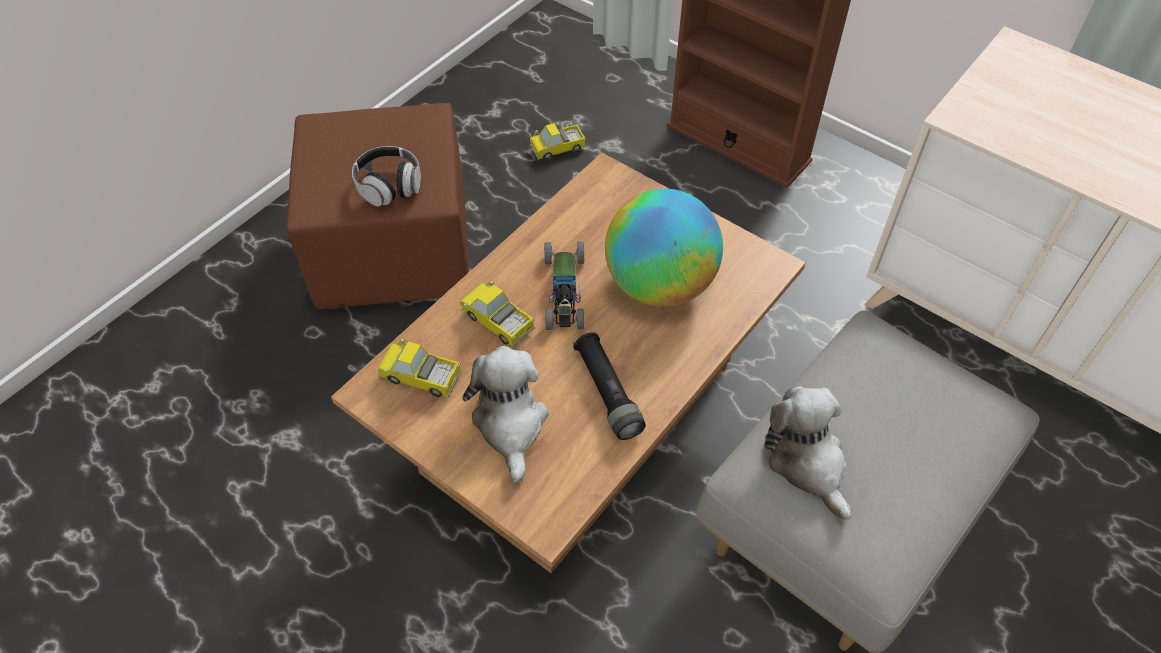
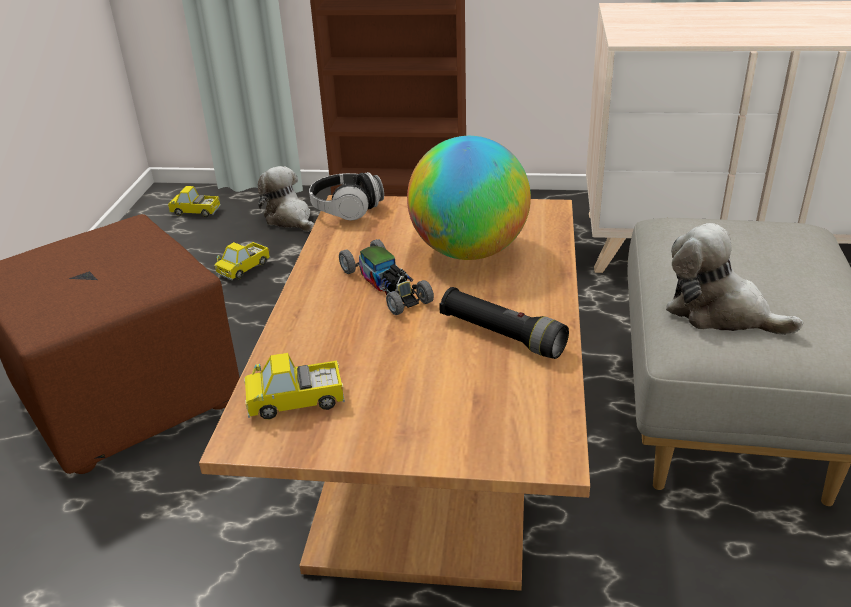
camera: 30 degrees left, 20 degrees down
headphones [352,146,421,207] -> headphones moved to [309,172,384,220]
toy truck [460,281,535,348] -> toy truck moved to [168,186,221,217]
plush toy [462,346,549,483] -> plush toy moved to [258,166,314,232]

